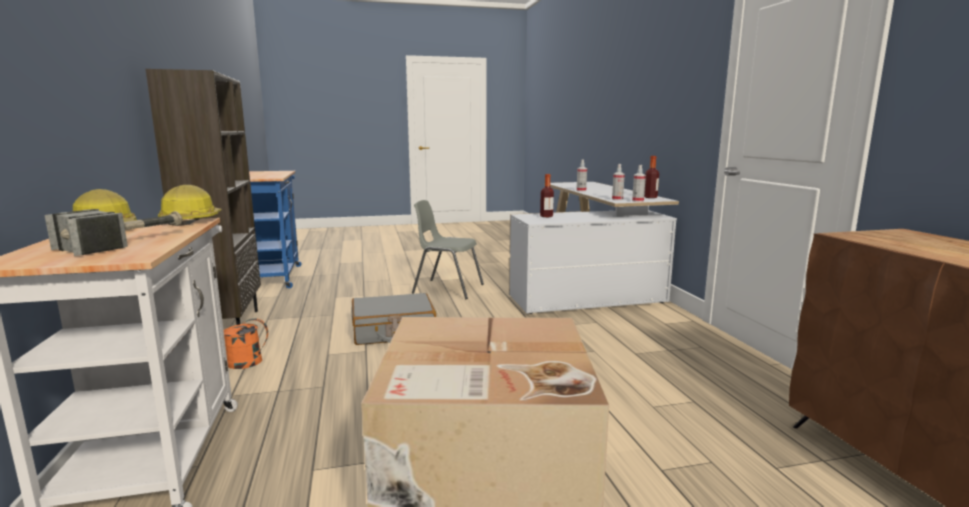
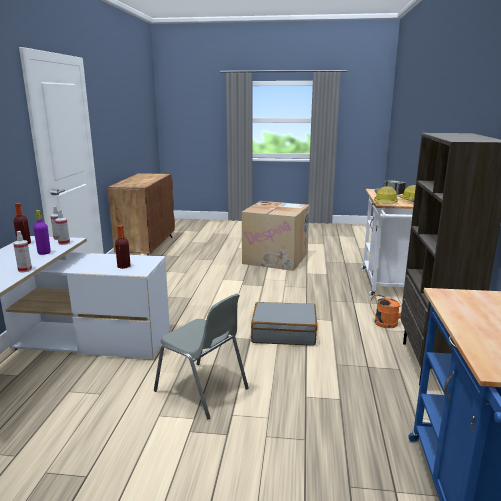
camera: 160 degrees left, 5 degrees up
none -> purple bottle [33,210,51,255]

